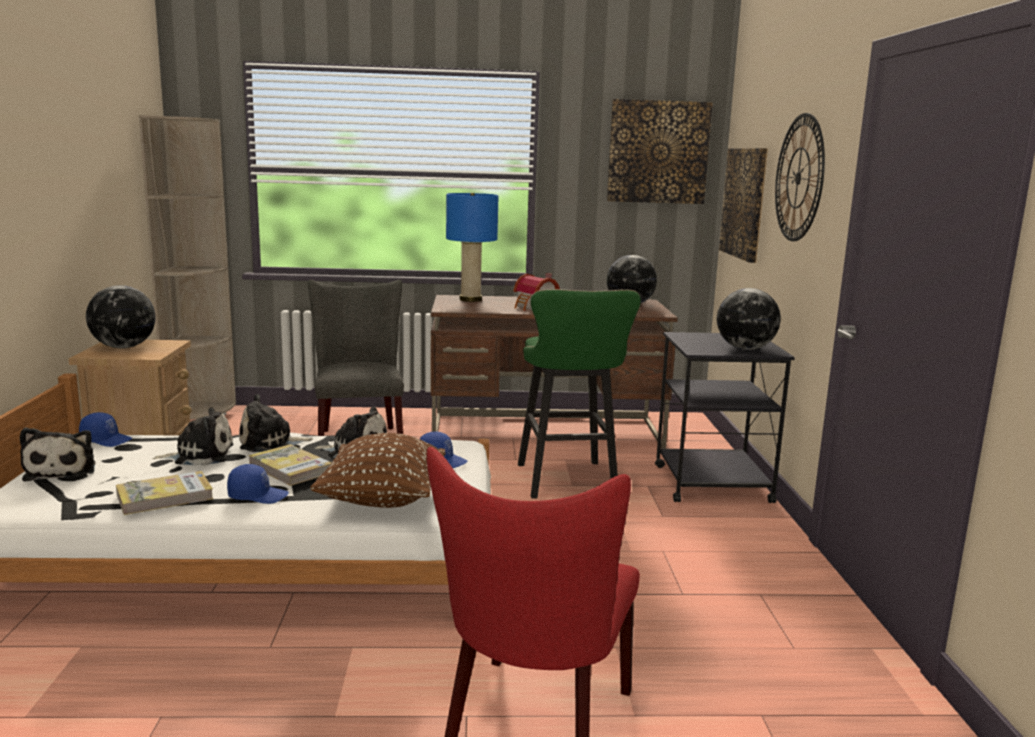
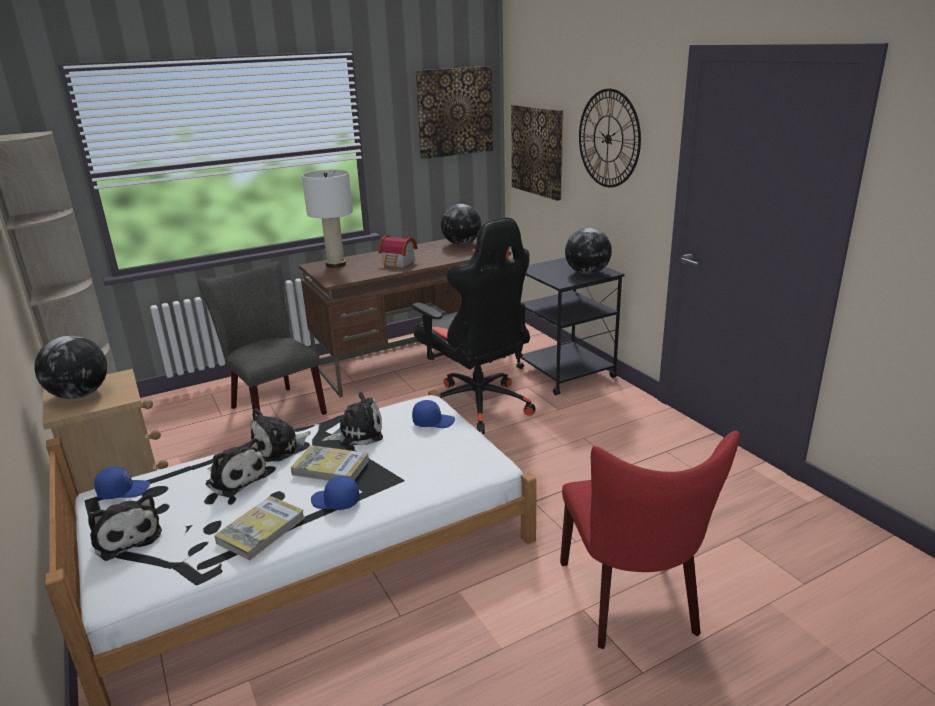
camera: 25 degrees left, 10 degrees up
plush toy [152,407,233,466] -> plush toy turned 75 degrees clockwise [205,438,269,497]
blue cap [227,464,289,504] -> blue cap turned 135 degrees counterclockwise [311,476,360,510]
brown pillow [310,433,446,508] -> none
blue table lamp [446,193,498,302] -> white table lamp [302,169,353,268]
green stool [518,289,641,499] -> black office chair [412,218,536,434]

